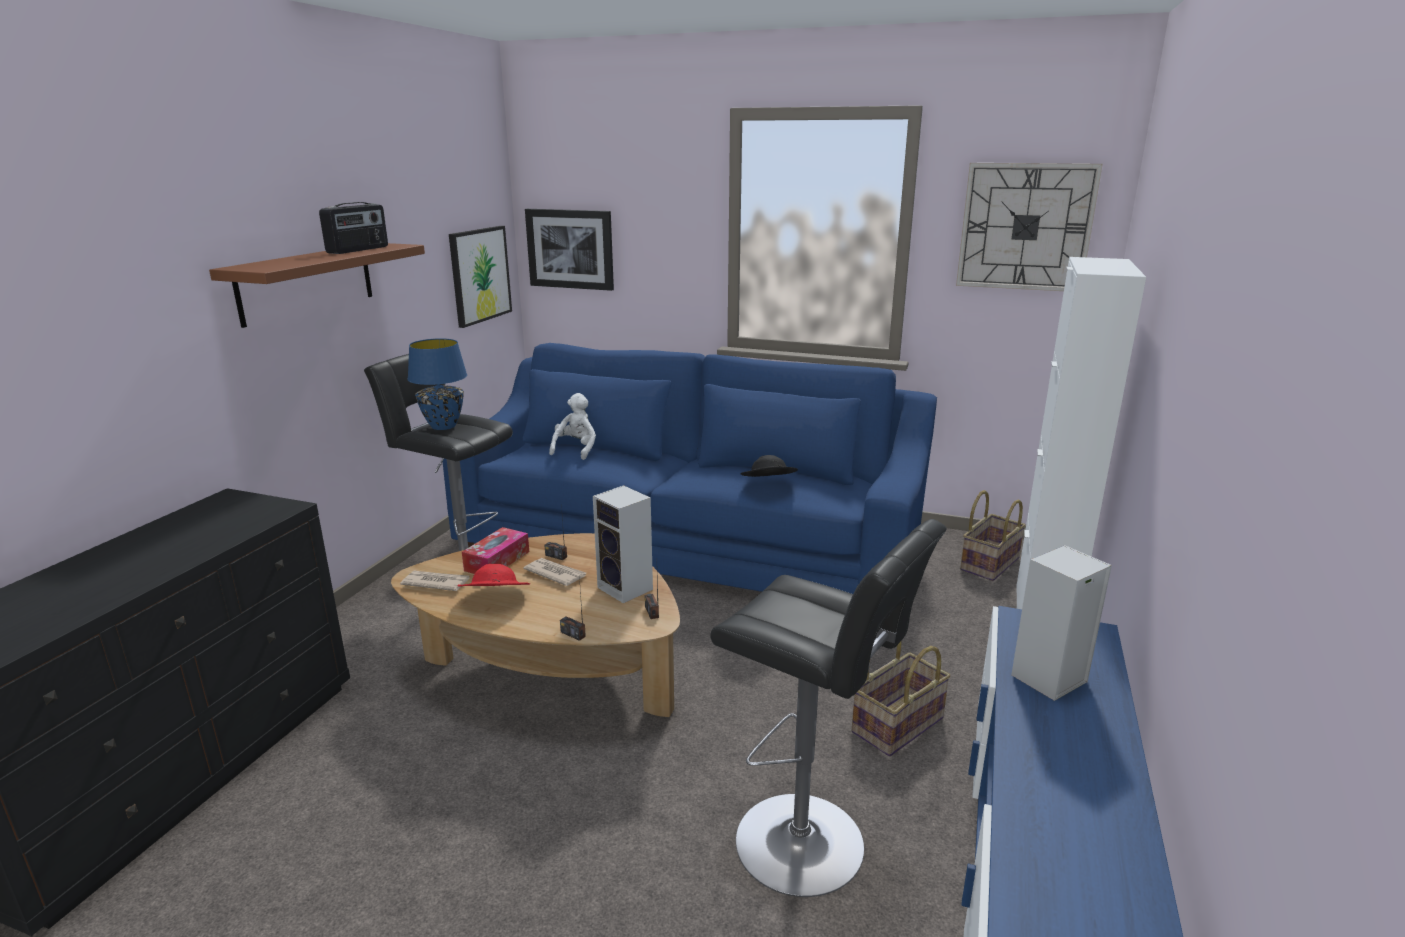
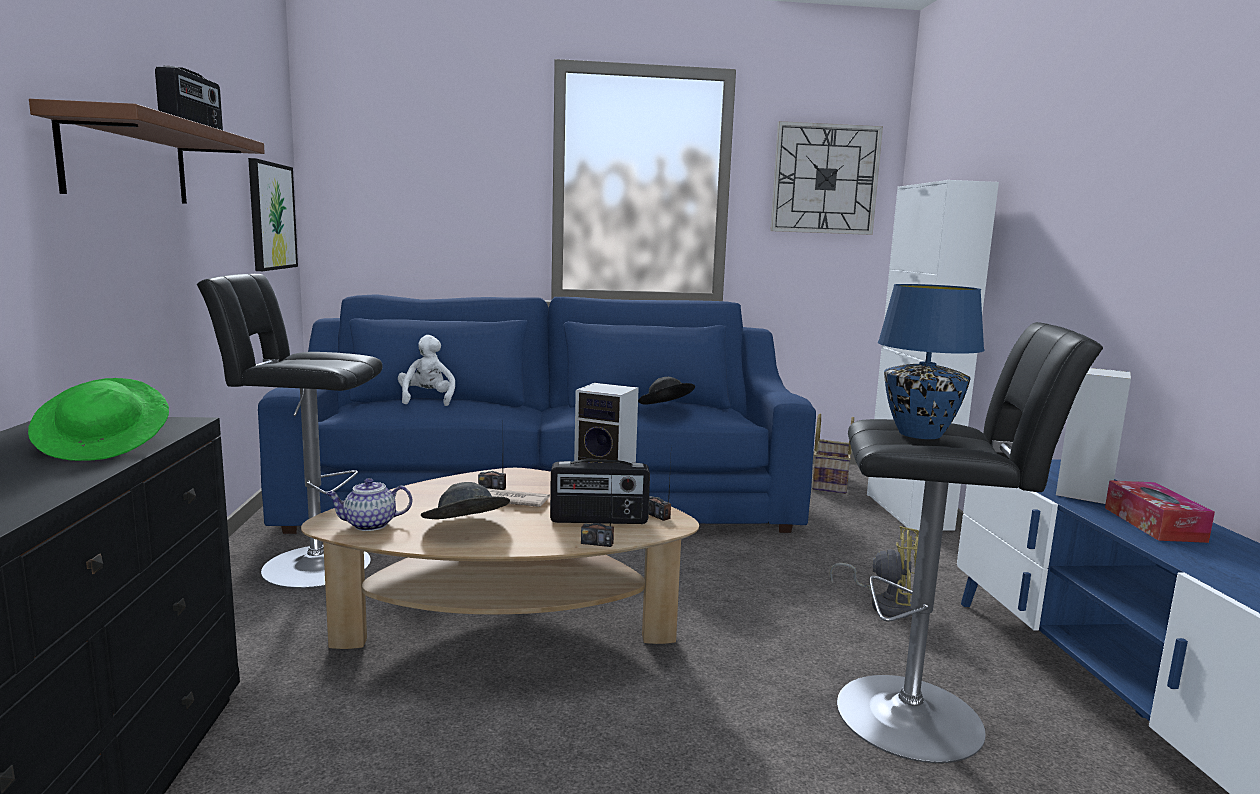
camera: 25 degrees left, 10 degrees down
newspaper [400,571,470,591] -> teapot [326,478,412,531]
blue table lamp [407,338,467,430] -> blue table lamp moved to [878,284,985,439]
red hat [457,564,530,586] -> grey hat [421,482,510,519]
tissue box [462,527,529,574] -> tissue box moved to [1105,480,1215,543]
picture [525,209,614,291] -> none
basket [851,642,951,757] -> yellow fan [830,526,919,618]
none -> green hat [28,378,169,461]
none -> radio [550,459,650,524]

